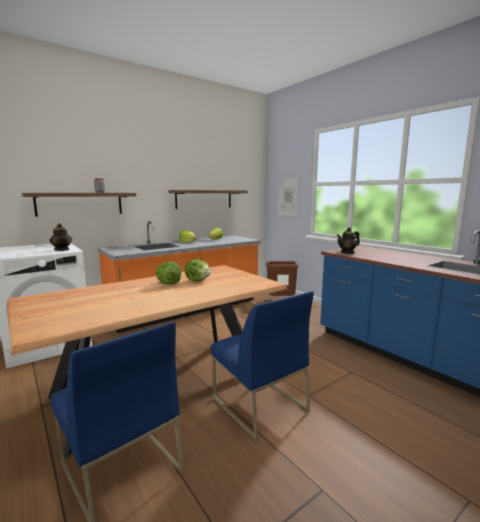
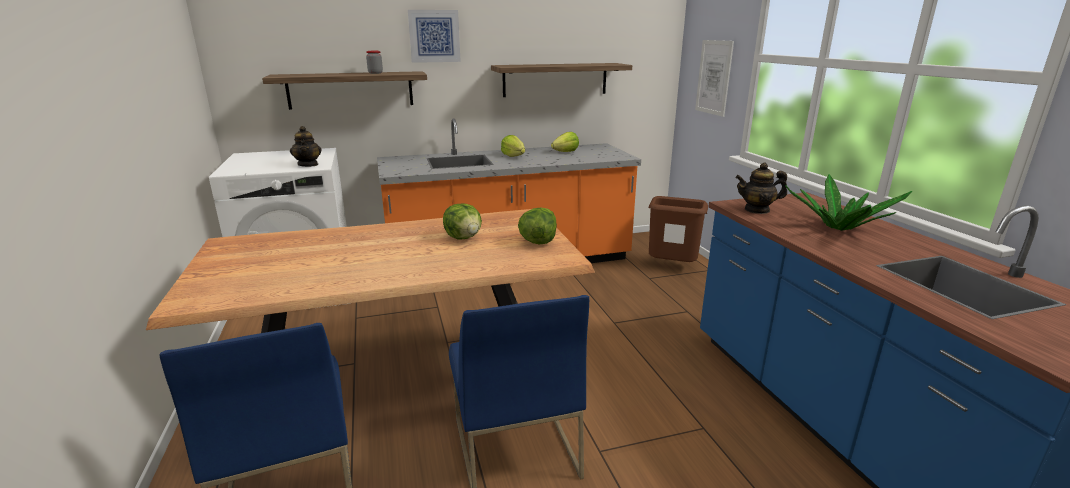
camera: 20 degrees right, 10 degrees up
lettuce [156,262,181,285] -> lettuce moved to [518,207,557,244]
none -> picture [408,10,461,63]
none -> potted plant [785,174,912,231]

